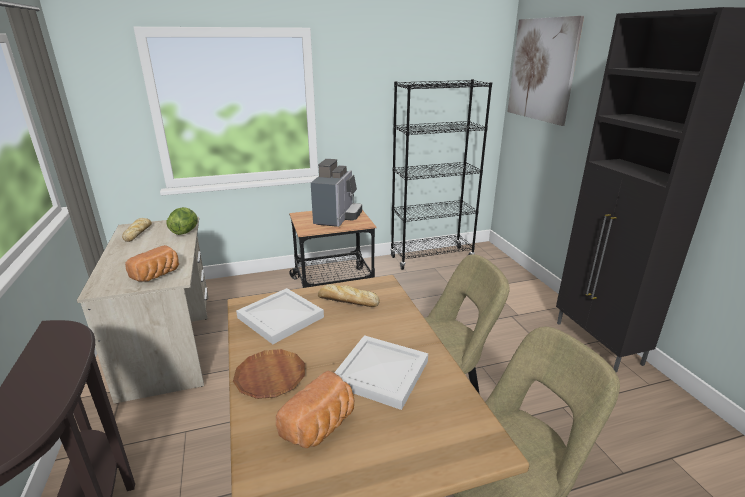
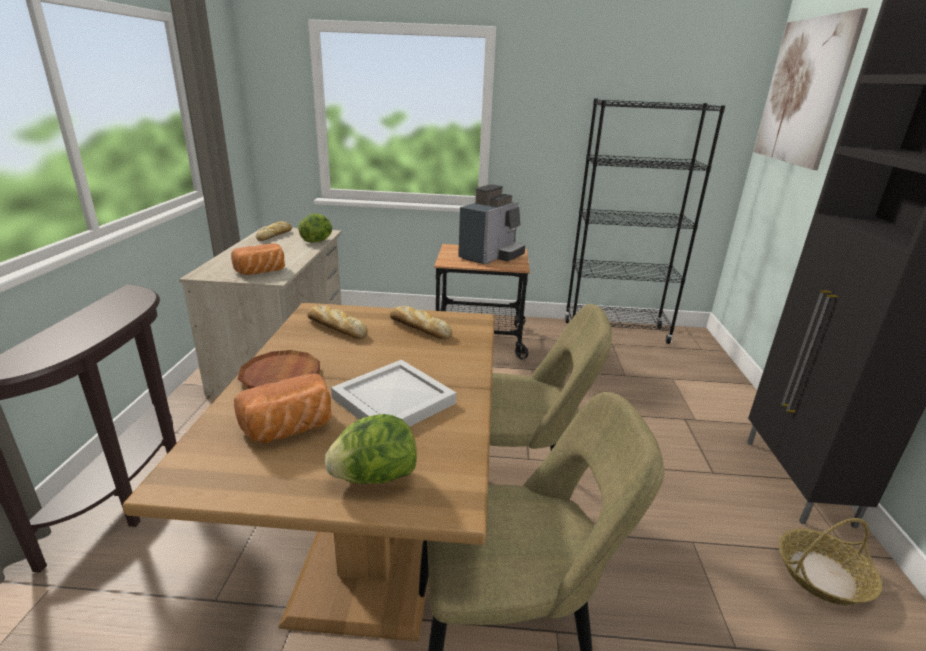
camera: 20 degrees right, 0 degrees up
white tray [236,288,324,344] -> bread [307,305,368,339]
none -> lettuce [325,414,417,484]
none -> basket [779,518,882,605]

